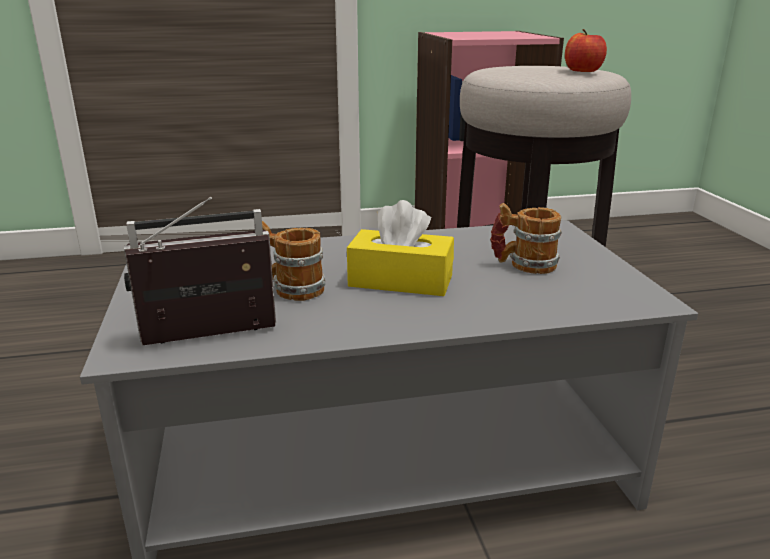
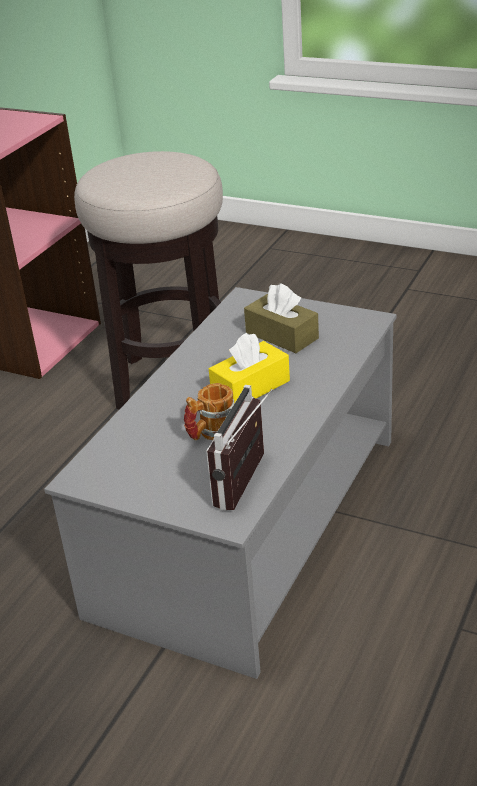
camera: 50 degrees left, 10 degrees up
mug [490,203,562,274] -> brown tissue box [244,284,319,353]
apple [565,29,607,72] -> none

